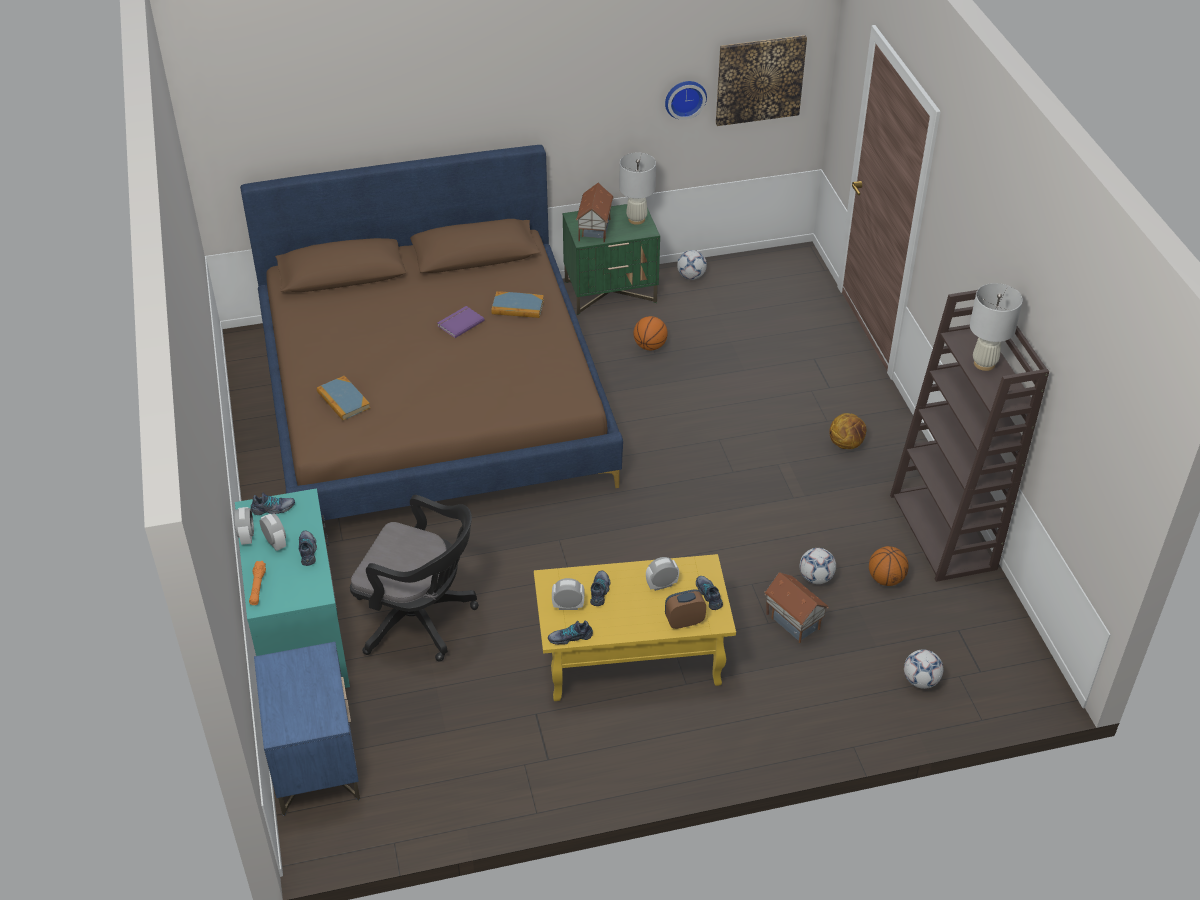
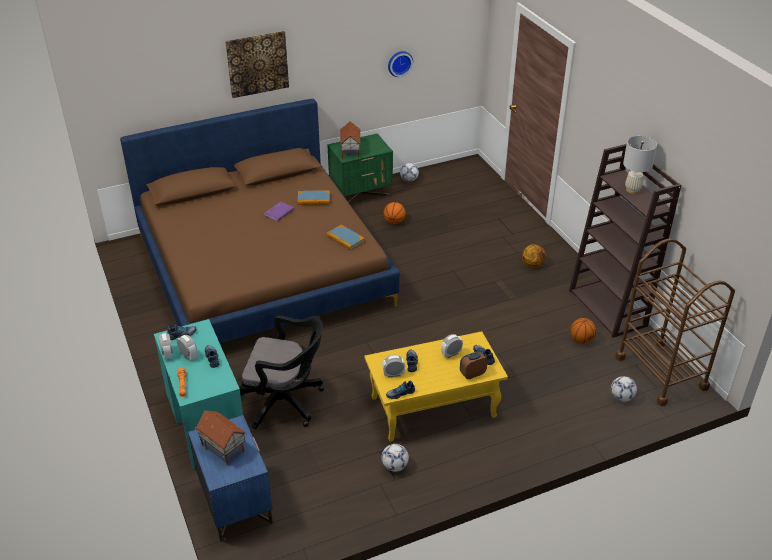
camera: 10 degrees left, 5 degrees down
book [317,376,370,420] -> book moved to [327,225,365,250]
white table lamp [619,152,656,225] -> none
picture [716,35,807,126] -> picture moved to [225,31,289,98]
toy house [764,572,829,643] -> toy house moved to [195,410,247,465]
football [800,548,836,584] -> football moved to [381,444,409,472]
none -> brown cart [615,238,735,406]

